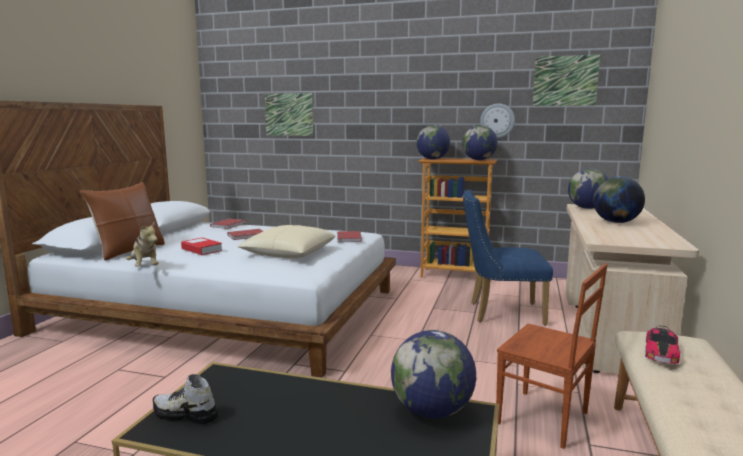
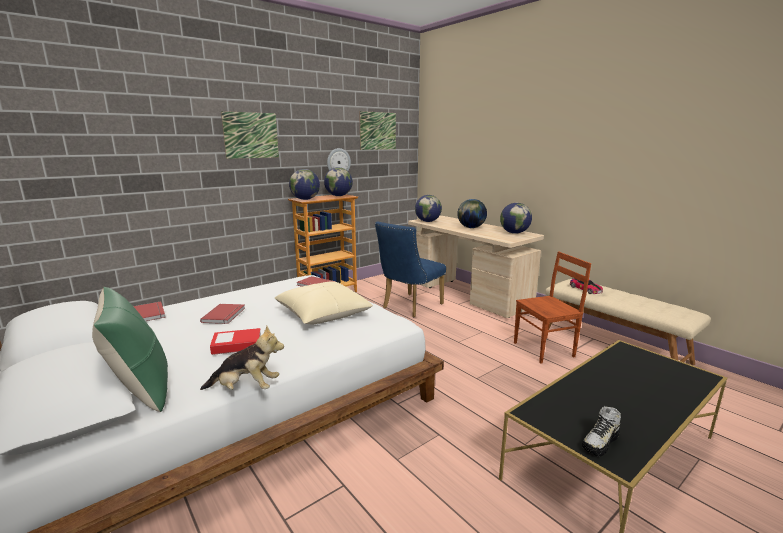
camera: 55 degrees left, 5 degrees up
brown pillow [80,182,165,261] -> green pillow [92,287,168,412]
picture [265,93,313,136] -> picture moved to [221,111,279,159]
globe [391,330,476,419] -> globe moved to [500,203,532,234]

